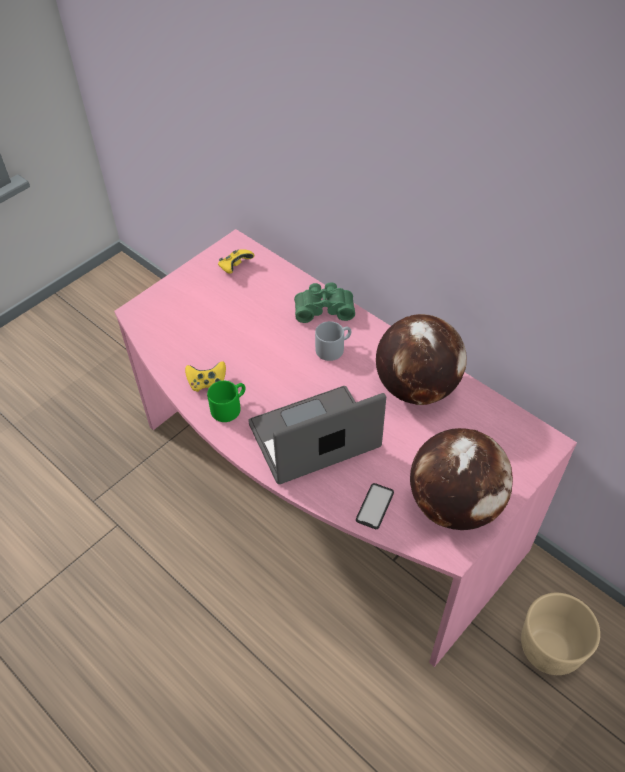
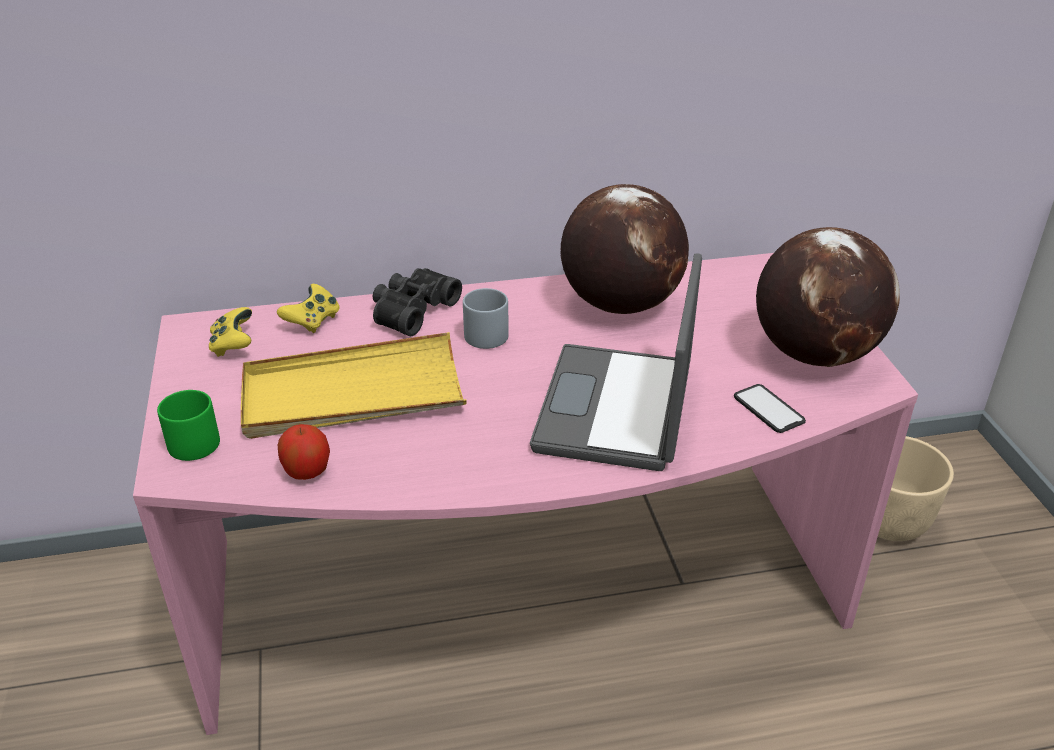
camera: 55 degrees left, 15 degrees down
yellow game controller [185,361,226,392] -> yellow game controller moved to [277,284,340,333]
green mug [207,381,245,422] -> green mug moved to [157,390,220,461]
green binoculars [294,282,355,323] -> black binoculars [373,268,462,336]
none -> yellow tray [241,332,467,439]
none -> apple [278,424,330,480]

